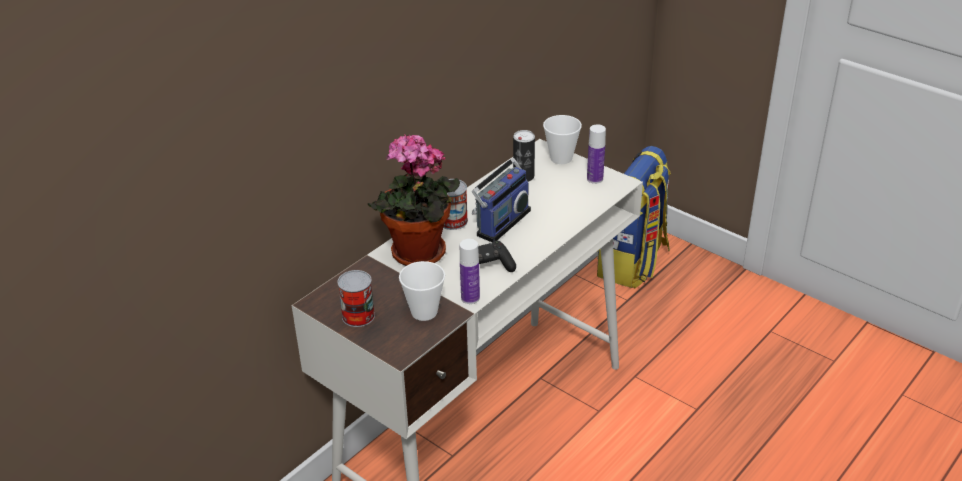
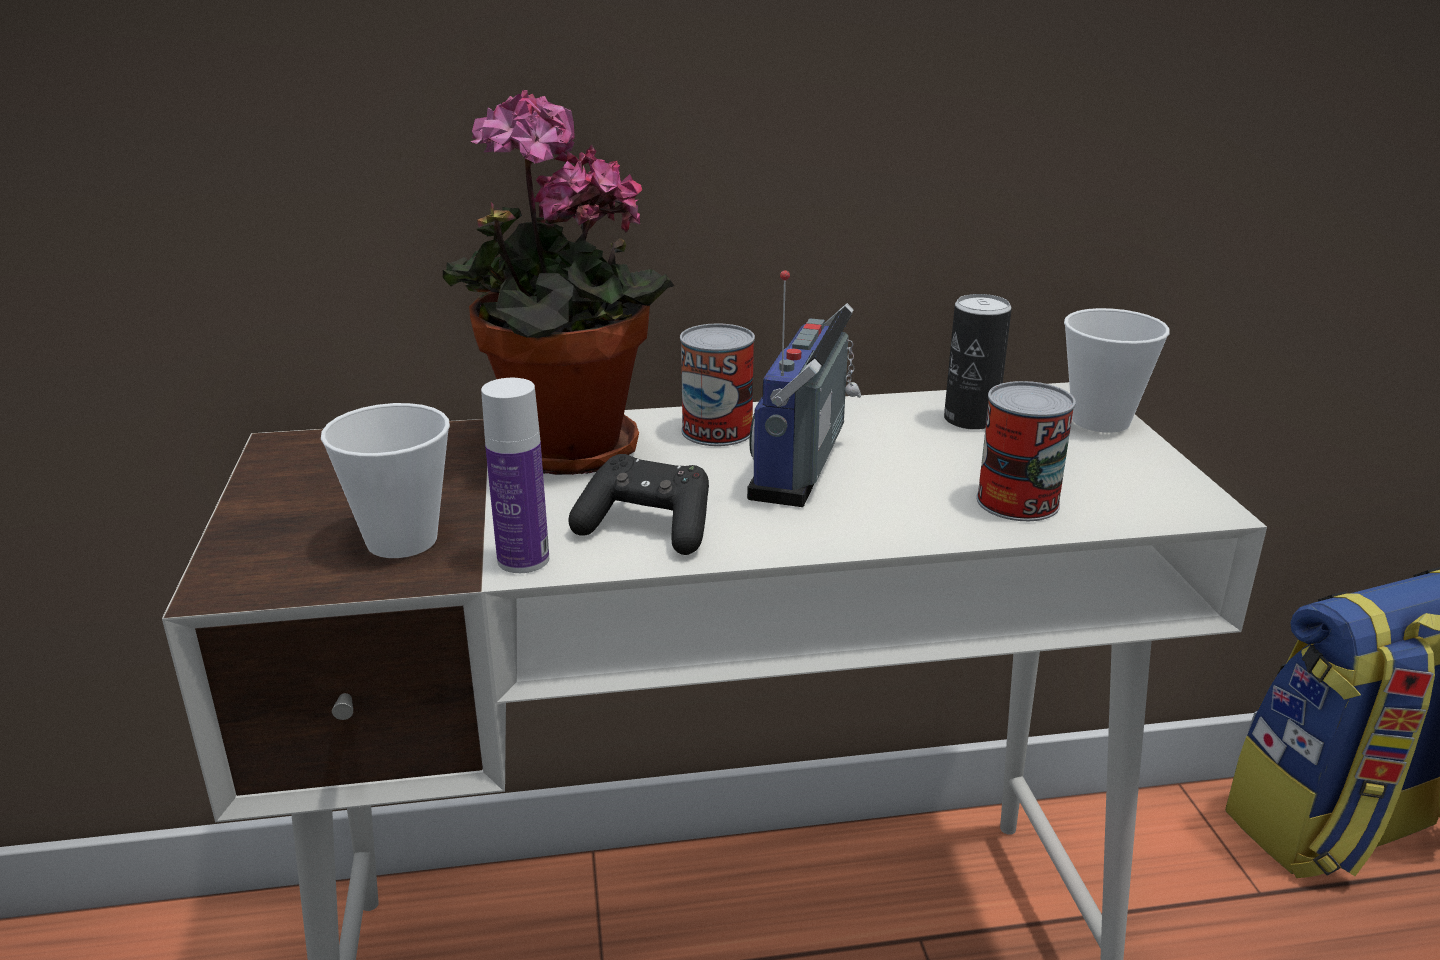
camera: 40 degrees right, 10 degrees down
can [338,270,375,327] -> can moved to [976,381,1076,521]
radio [472,137,531,242] -> radio turned 120 degrees clockwise [747,270,861,507]
bottle [587,125,606,184] -> none

